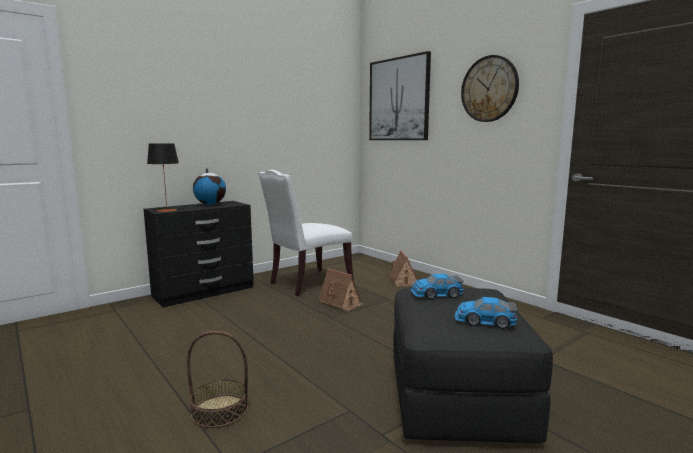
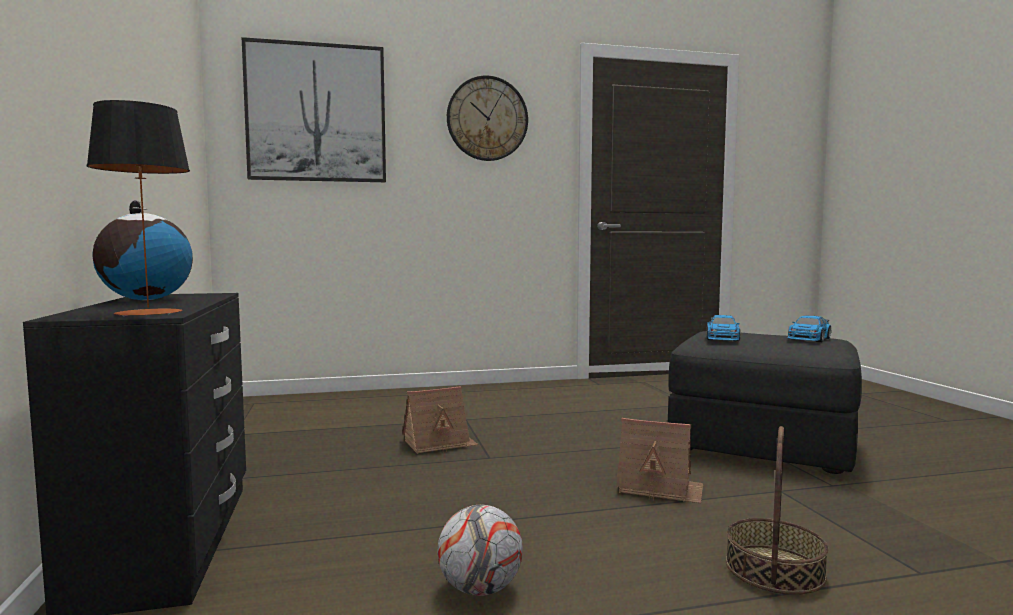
camera: 65 degrees left, 5 degrees down
white chair [259,170,354,296] -> none
toy house [389,250,418,286] -> toy house moved to [616,418,703,503]
none -> football [437,505,523,596]

